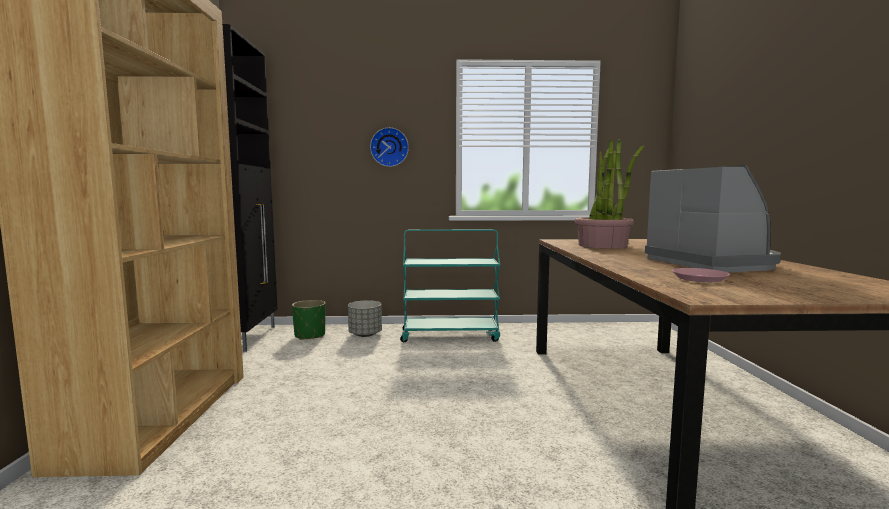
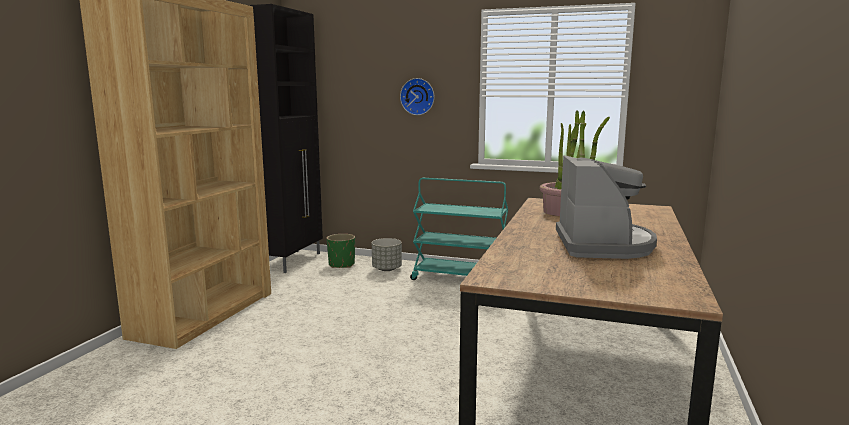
camera: 20 degrees right, 5 degrees up
pink plate [672,268,730,282] -> none

